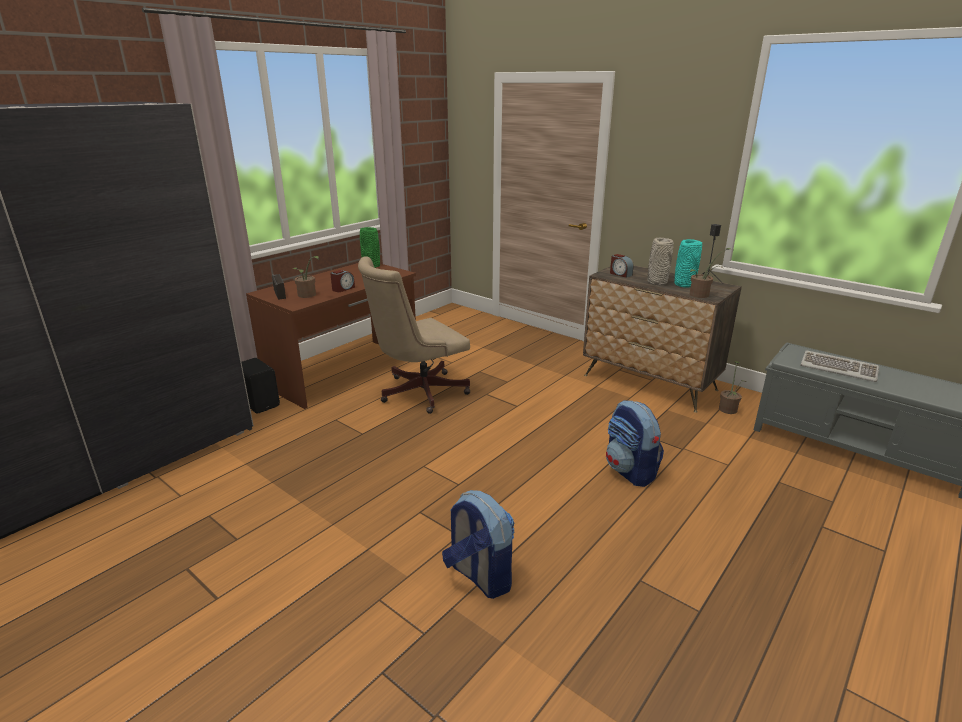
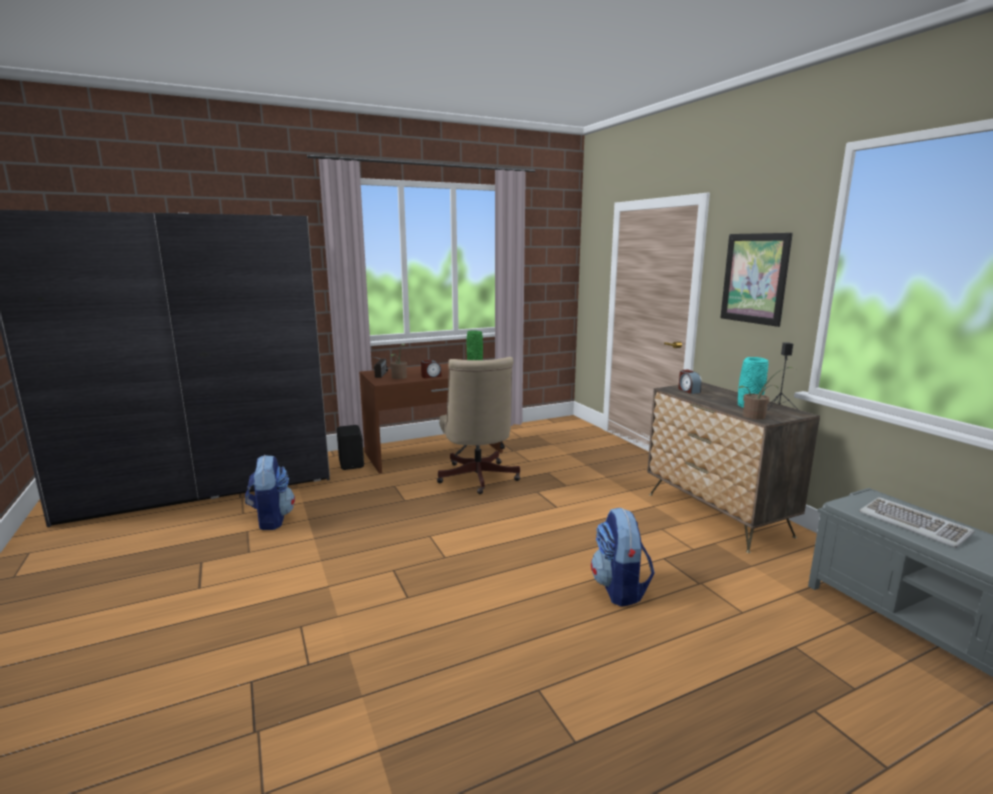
camera: 25 degrees right, 10 degrees down
beige office chair [358,256,470,414] -> beige office chair turned 90 degrees counterclockwise [437,357,520,494]
backpack [442,490,515,599] -> backpack moved to [245,455,295,530]
grey vase [647,238,674,285] -> none
potted plant [719,361,746,414] -> none
none -> picture [720,233,793,327]

